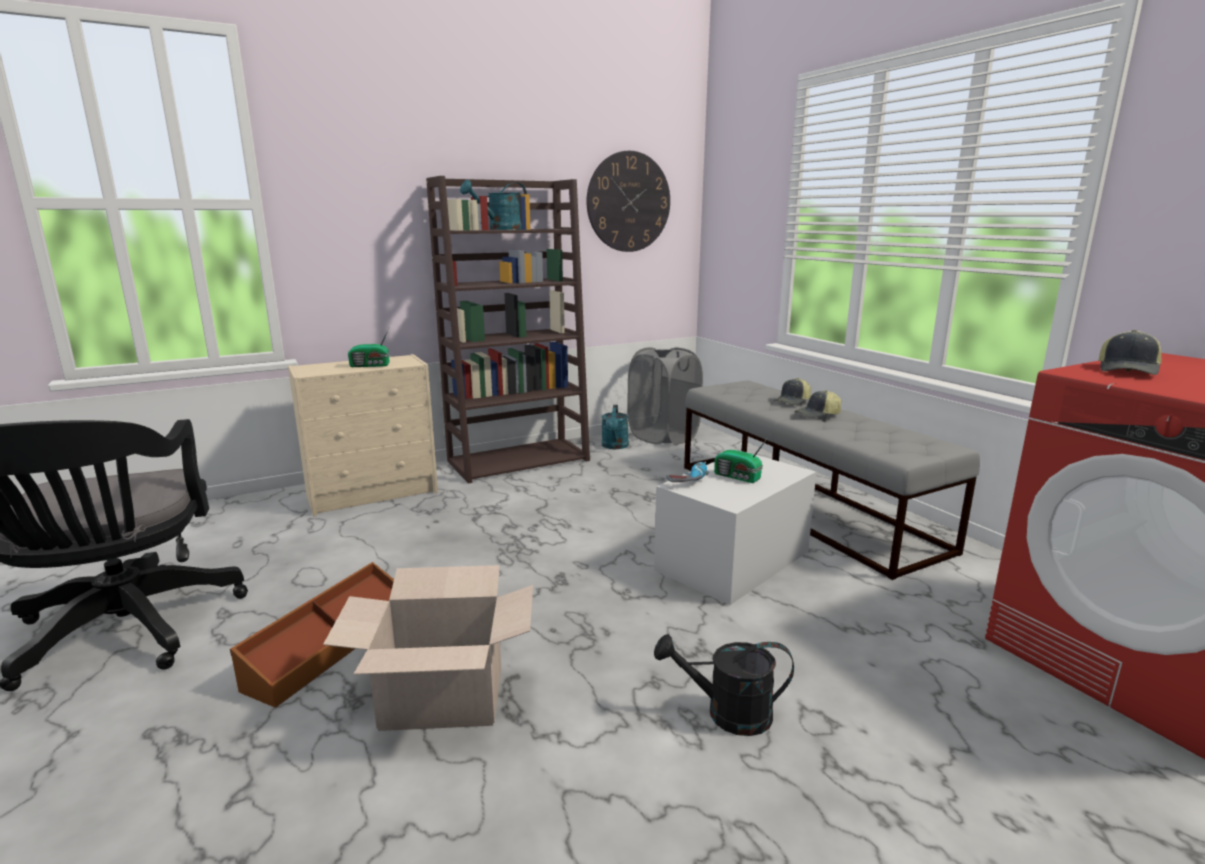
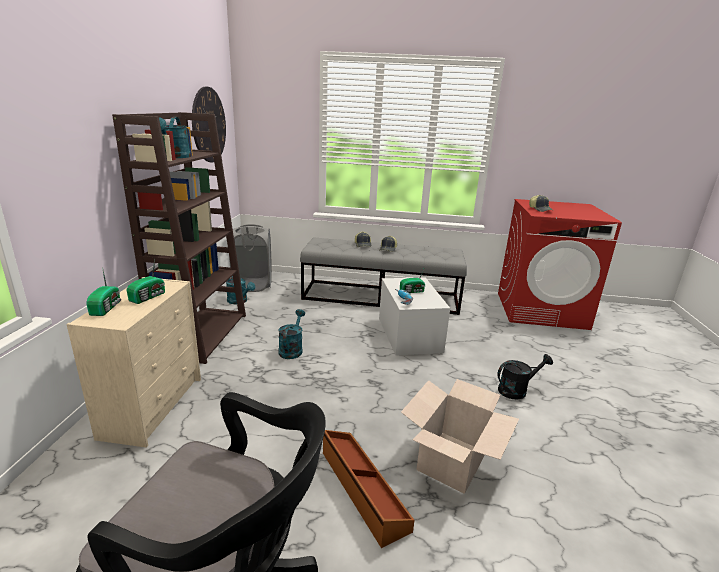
camera: 55 degrees left, 5 degrees up
black watering can [654,634,794,736] -> black watering can turned 150 degrees counterclockwise [497,354,553,400]
none -> radio [87,267,121,316]
none -> turquoise watering can [279,309,305,359]

